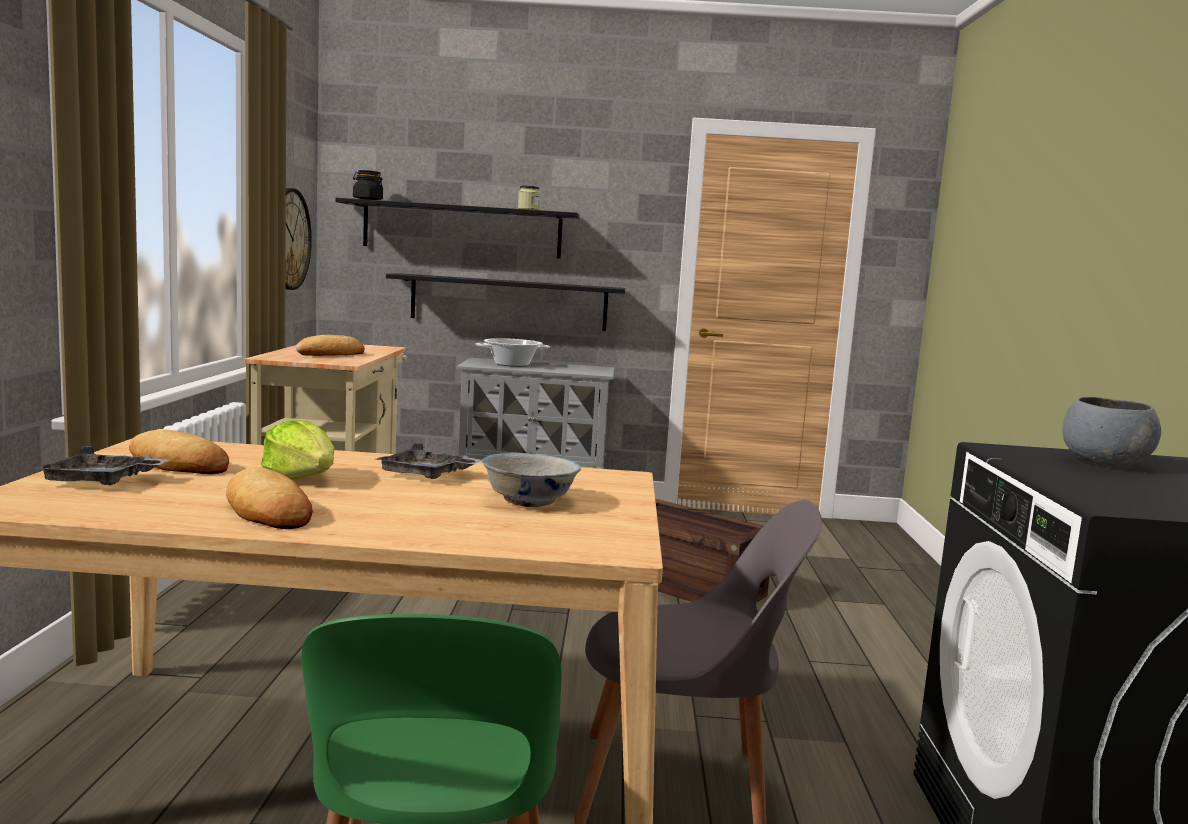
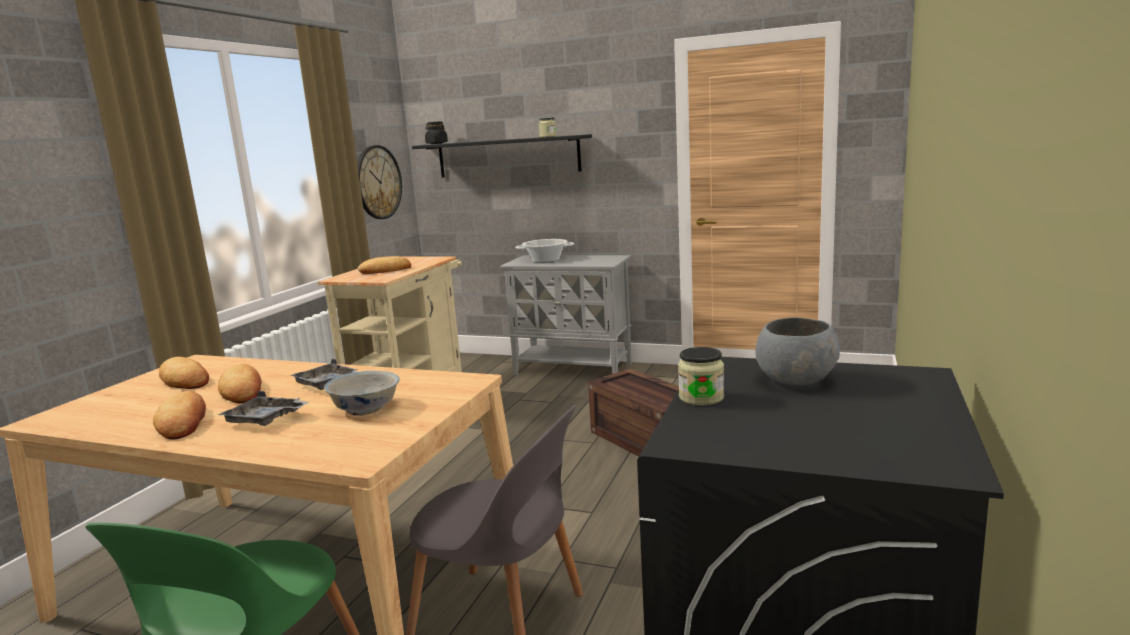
camera: 20 degrees right, 5 degrees up
grey tray [34,446,169,485] -> grey tray moved to [218,391,309,426]
lettuce [261,420,335,479] -> bread [218,364,262,403]
black shelf [386,273,625,331] -> none
none -> jar [678,347,724,405]

